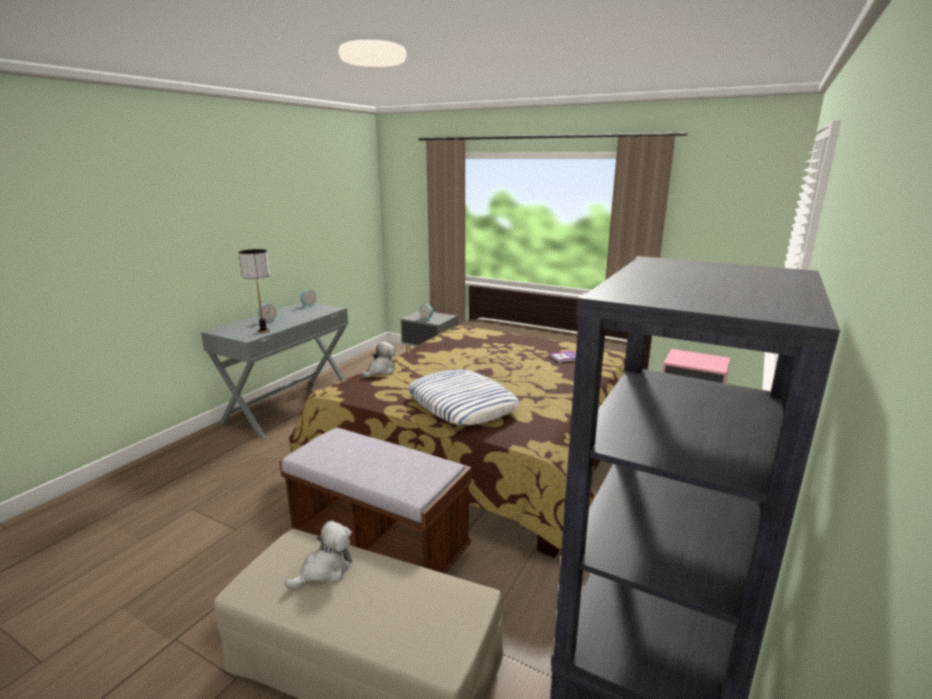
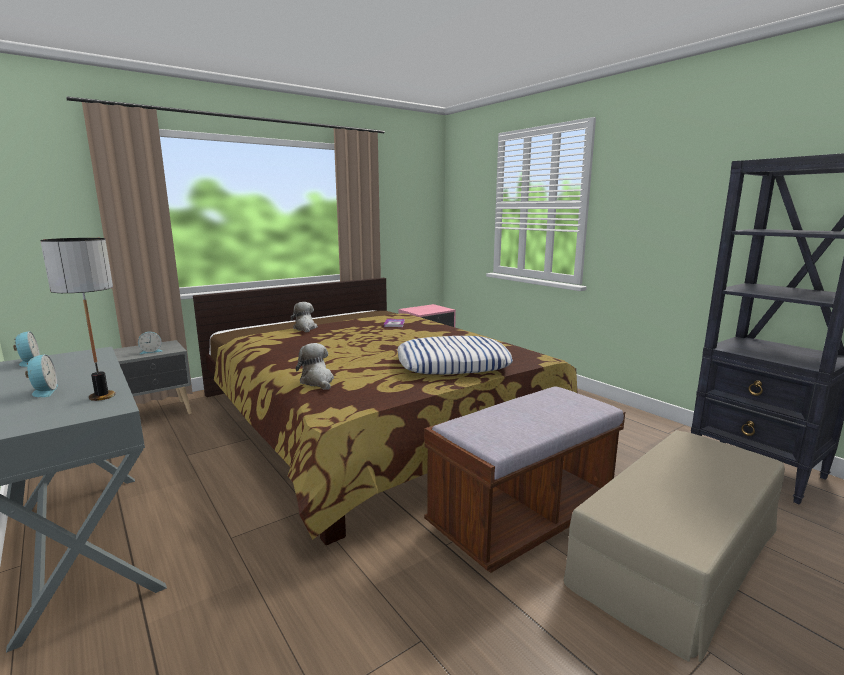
camera: 65 degrees left, 5 degrees down
plush toy [285,521,352,589] -> plush toy moved to [290,302,318,333]

